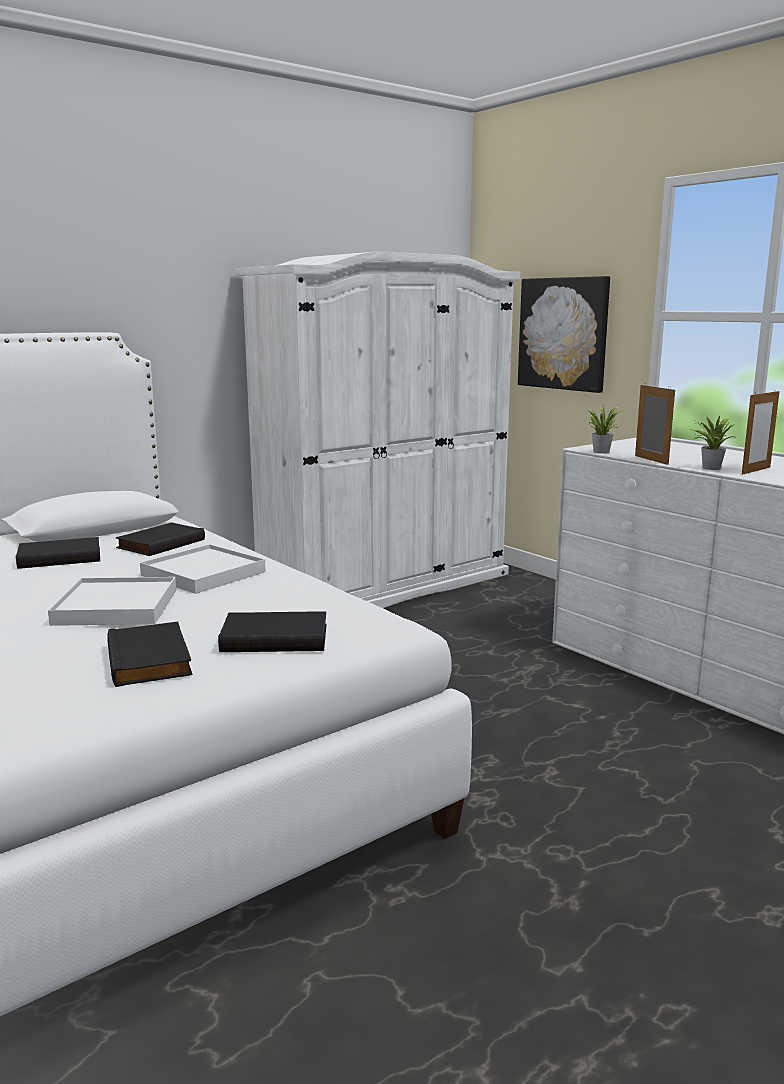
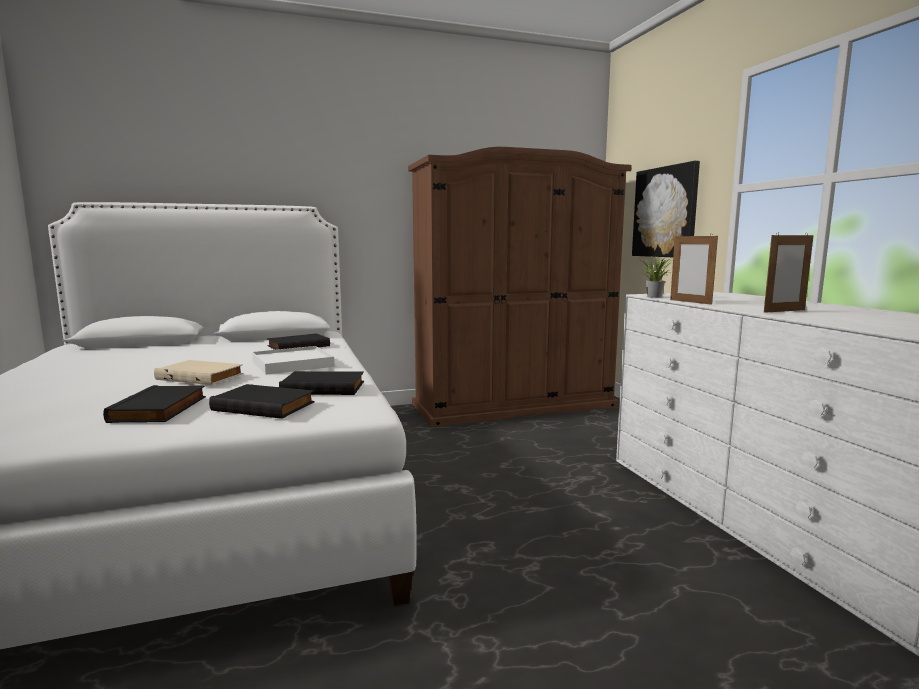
camera: 20 degrees right, 5 degrees down
black book [16,537,100,569] -> black book moved to [279,371,364,395]
white tray [48,577,176,626] -> beige book [154,360,244,385]
white wardrobe [235,252,520,608] -> brown wardrobe [408,147,632,427]
picture frame [635,384,675,465] -> picture frame turned 150 degrees clockwise [670,233,718,305]
potted plant [690,416,733,470] -> none

